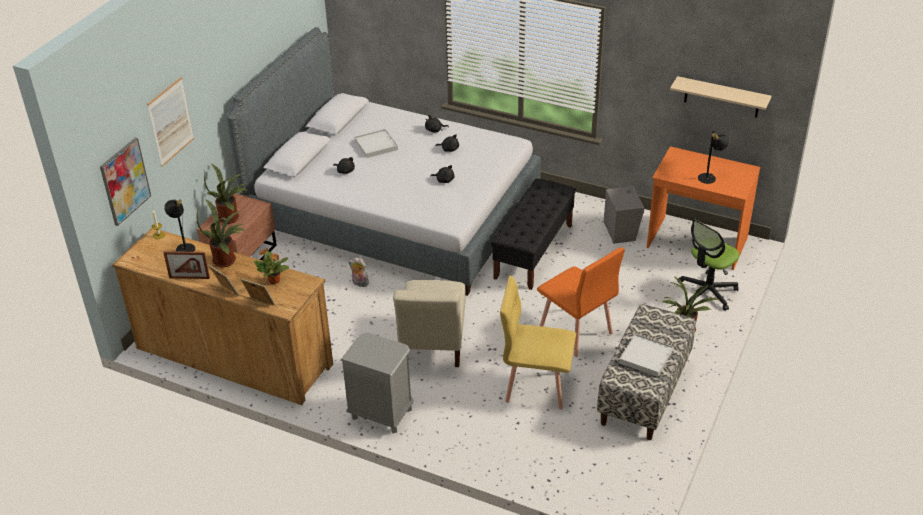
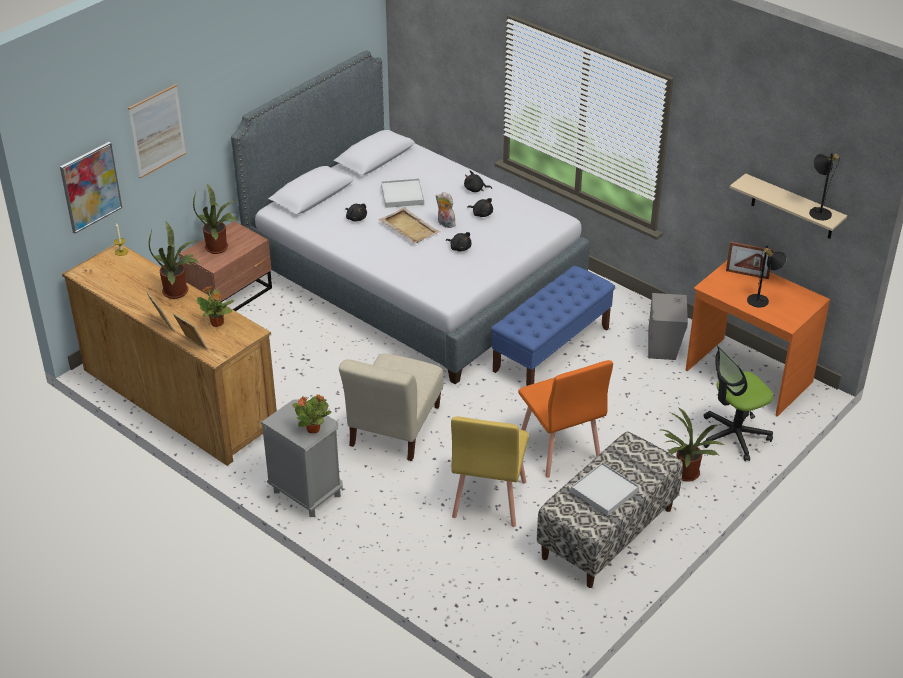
camera: 15 degrees right, 0 degrees up
picture frame [163,251,210,279] -> picture frame moved to [726,242,774,279]
black table lamp [164,199,195,252] -> black table lamp moved to [809,153,839,220]
plush toy [348,258,369,287] -> plush toy moved to [436,192,455,228]
black bench [491,179,576,290] -> blue bench [491,266,615,386]
yellow chair [500,276,576,410] -> yellow chair turned 105 degrees counterclockwise [451,417,529,527]
none -> potted plant [292,394,332,433]
none -> beige tray [379,207,441,244]

